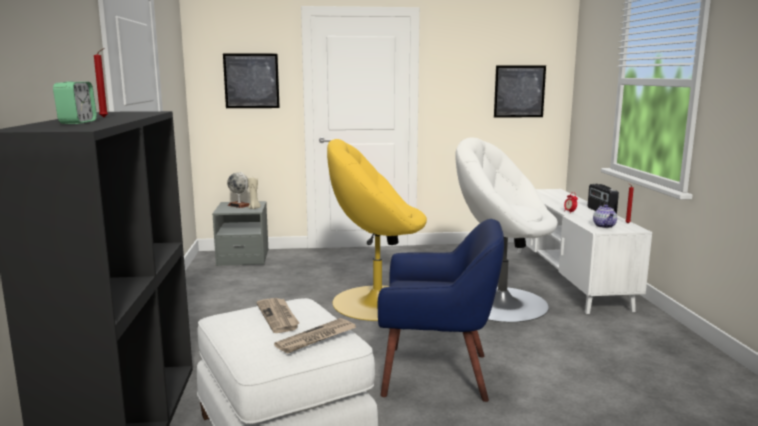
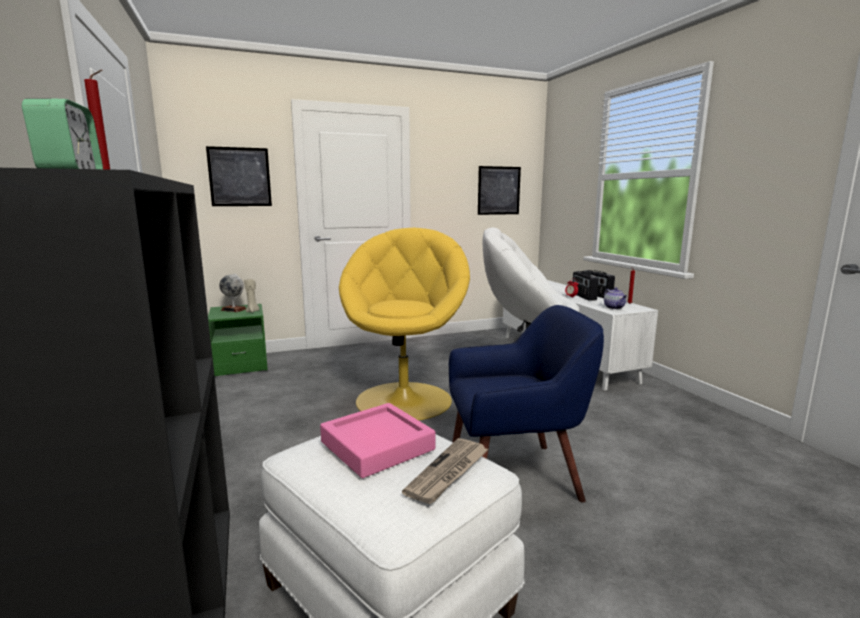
camera: 15 degrees left, 0 degrees up
grey nightstand [212,201,268,266] -> green nightstand [208,304,268,376]
newspaper [256,298,299,333] -> pink tray [320,403,435,478]
yellow armchair [327,139,427,321] -> yellow armchair turned 120 degrees clockwise [339,228,470,420]
none -> radio [572,271,599,301]

